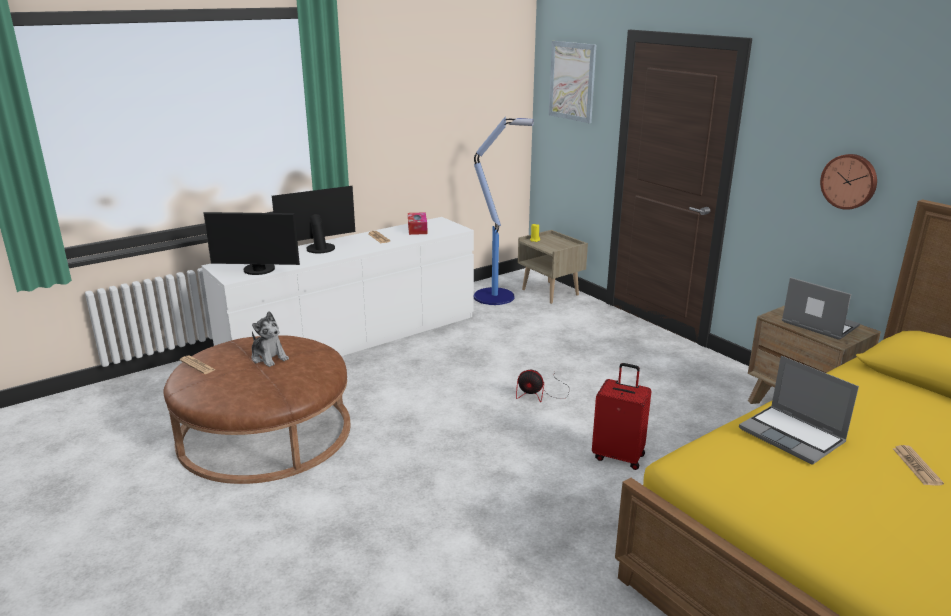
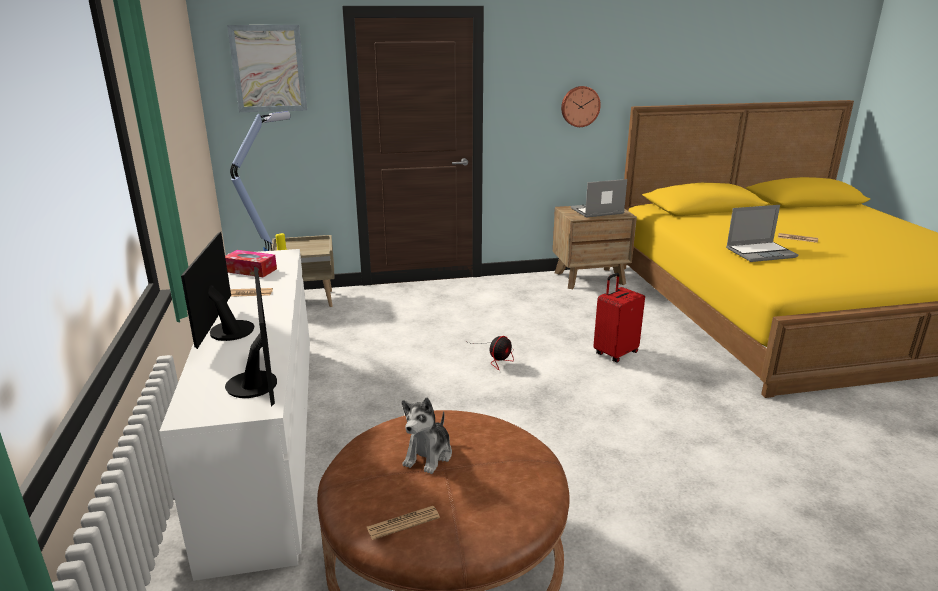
camera: 65 degrees left, 0 degrees up
monitor [203,212,300,275] -> monitor turned 45 degrees counterclockwise [225,267,277,406]
plush toy [252,311,289,367] -> plush toy turned 135 degrees clockwise [402,398,452,474]

